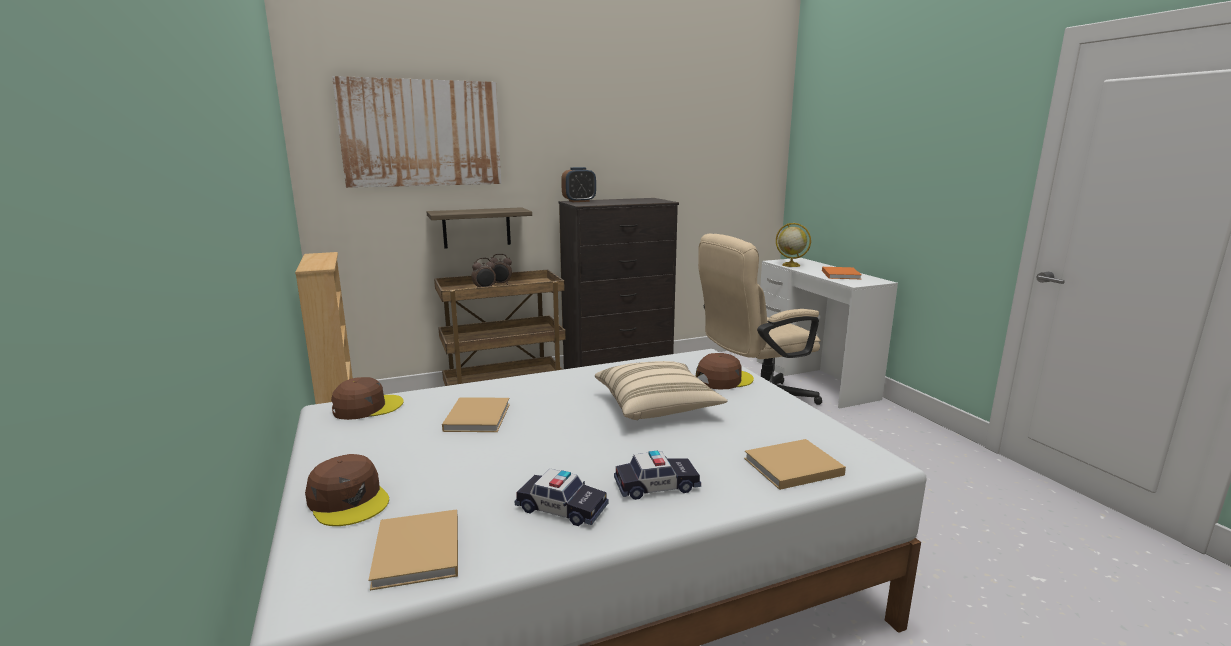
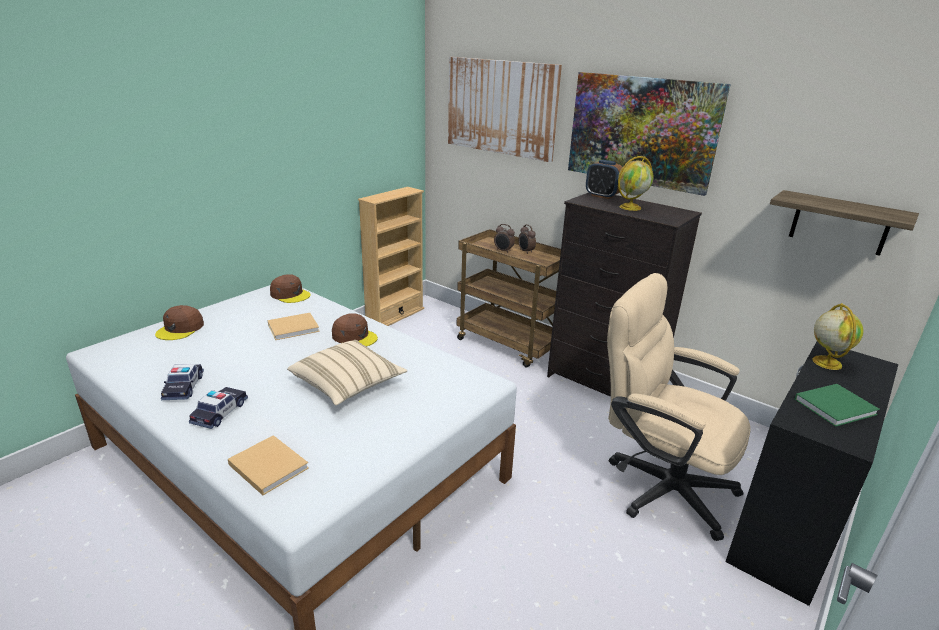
camera: 60 degrees right, 10 degrees up
beige book [369,509,458,591] -> none
shelf [427,207,532,249] -> shelf moved to [770,190,919,256]
toy car [614,450,701,500] -> toy car turned 120 degrees counterclockwise [189,387,248,429]
brown cap [696,353,754,390] -> brown cap moved to [332,313,378,347]
white desk [757,258,898,408] -> black desk [725,341,898,606]
orange book [822,267,862,279] -> green book [795,384,880,427]
none -> picture [568,72,731,196]
none -> globe [618,156,653,211]

